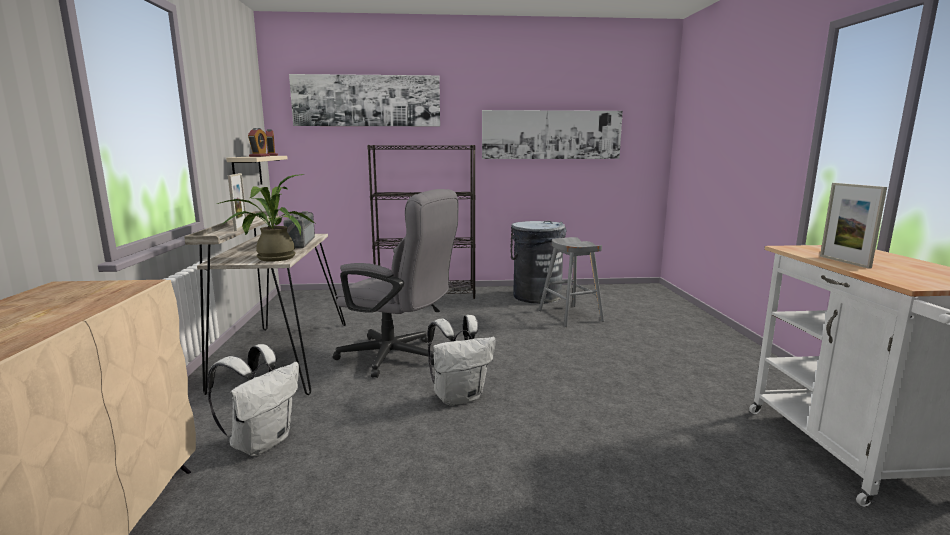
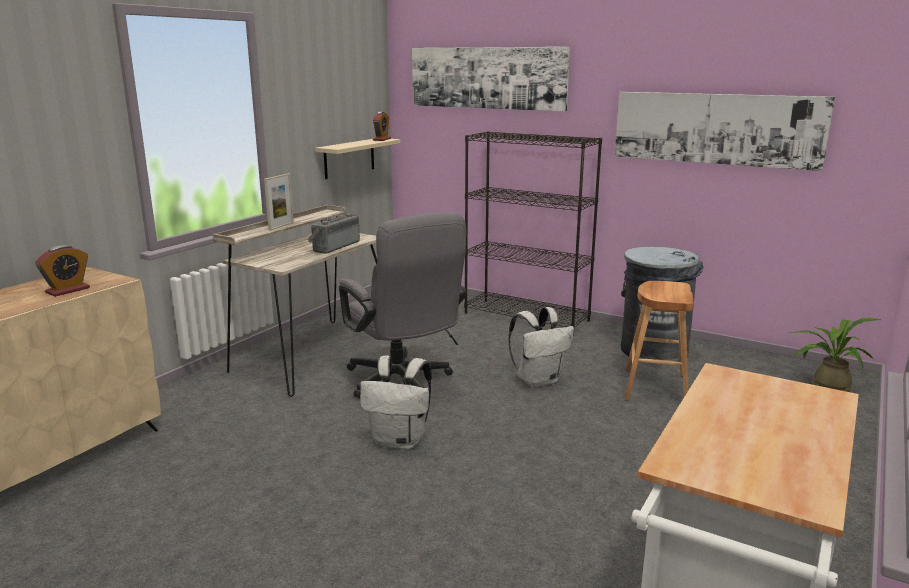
camera: 35 degrees right, 5 degrees up
white backpack [207,344,299,456] -> white backpack moved to [508,307,574,388]
potted plant [217,174,315,262] -> potted plant moved to [789,318,880,392]
alarm clock [248,128,270,157] -> alarm clock moved to [35,245,90,297]
grey stool [539,237,604,327] -> brown stool [624,281,694,401]
picture frame [820,183,887,269] -> none

